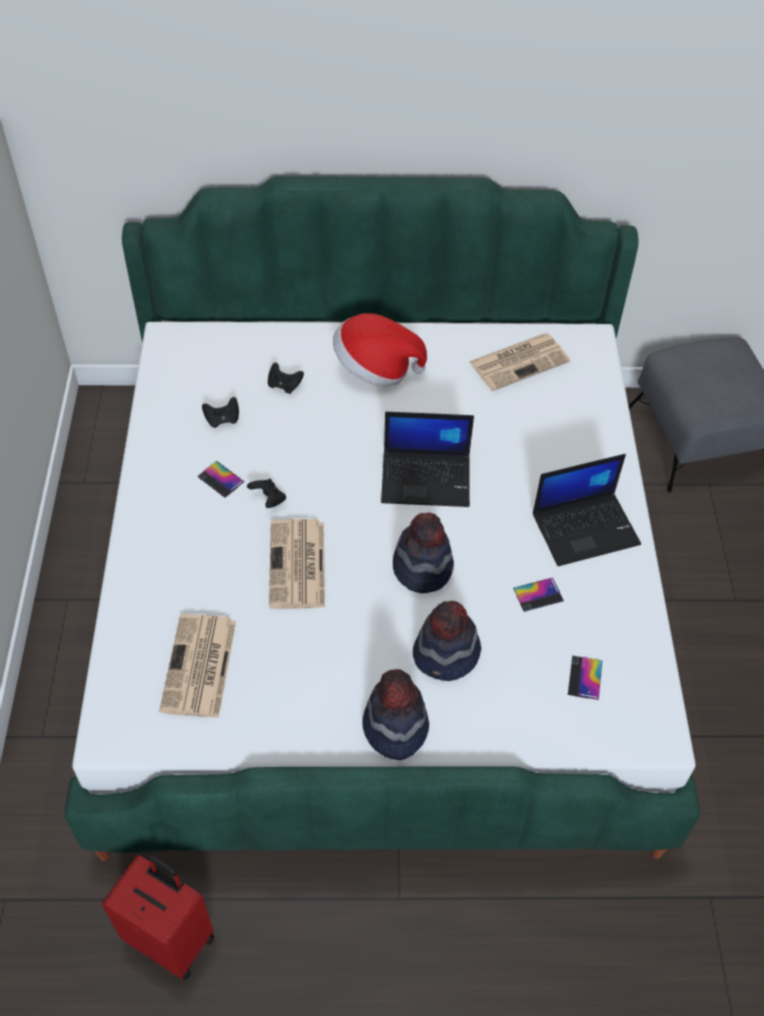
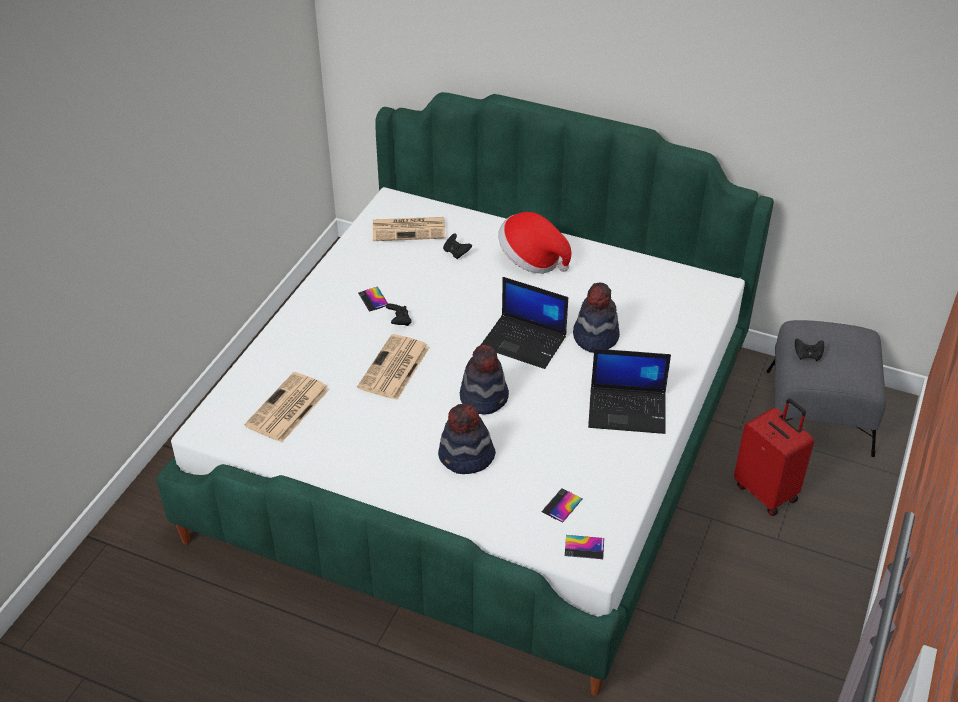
camera: 25 degrees right, 10 degrees down
red suitcase [101,854,214,980] -> red suitcase moved to [734,399,814,516]
black game controller [202,397,239,428] -> black game controller moved to [795,339,824,361]
hat [362,669,429,760] -> hat moved to [573,283,620,353]
newspaper [470,334,570,391] -> newspaper moved to [373,217,446,241]
phone [513,578,564,612] -> phone moved to [565,535,604,559]

